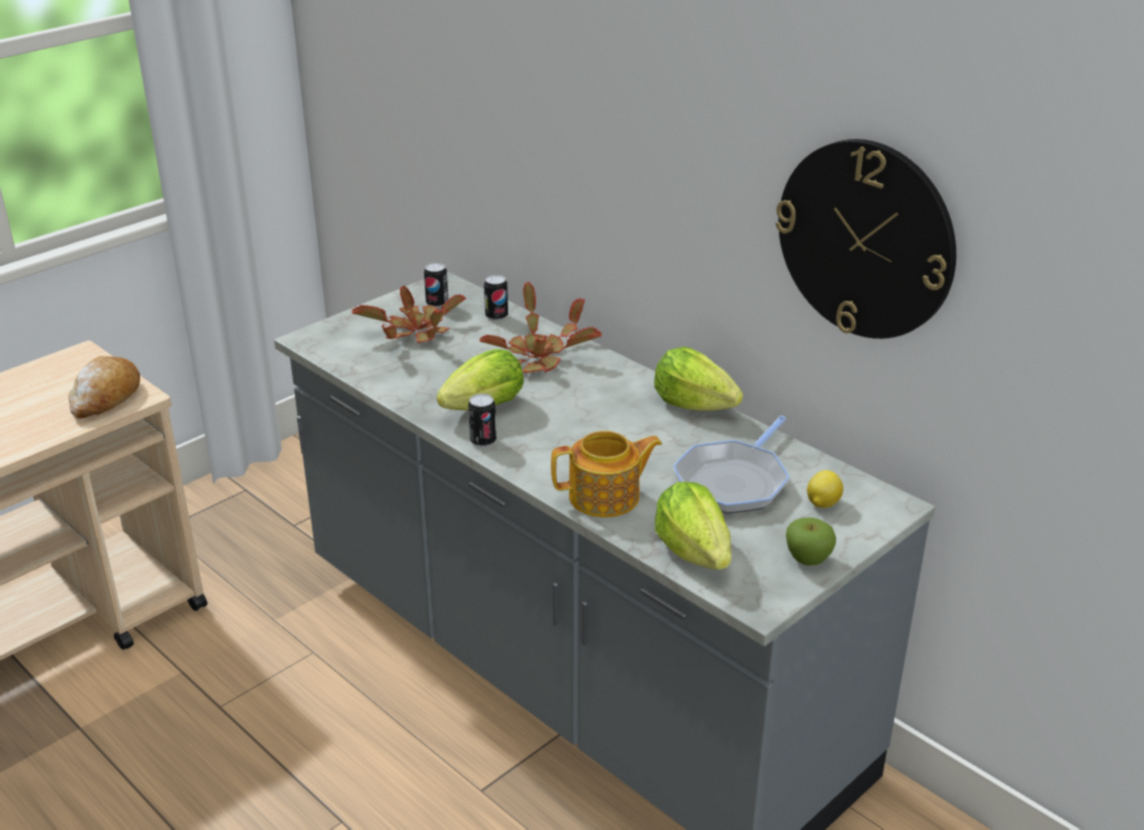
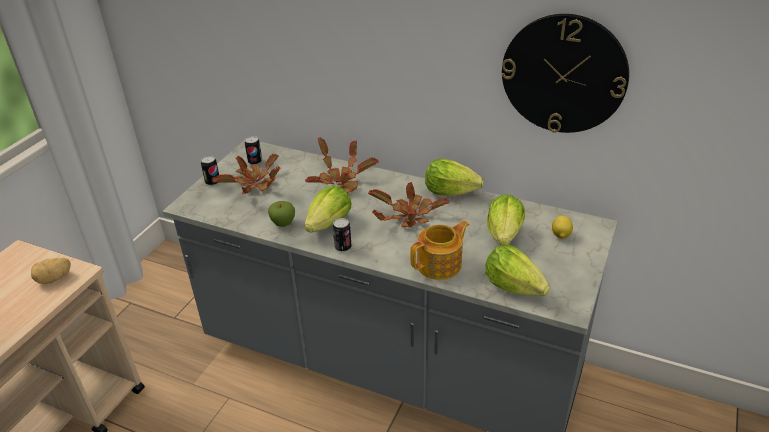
camera: 20 degrees left, 5 degrees up
bread [68,356,140,418] -> potato [31,258,71,284]
can [484,275,508,321] -> can moved to [201,156,219,186]
frying pan [673,416,790,514] -> lettuce [487,194,525,245]
apple [786,517,836,566] -> apple moved to [268,201,295,227]
none -> potted plant [368,182,450,227]

